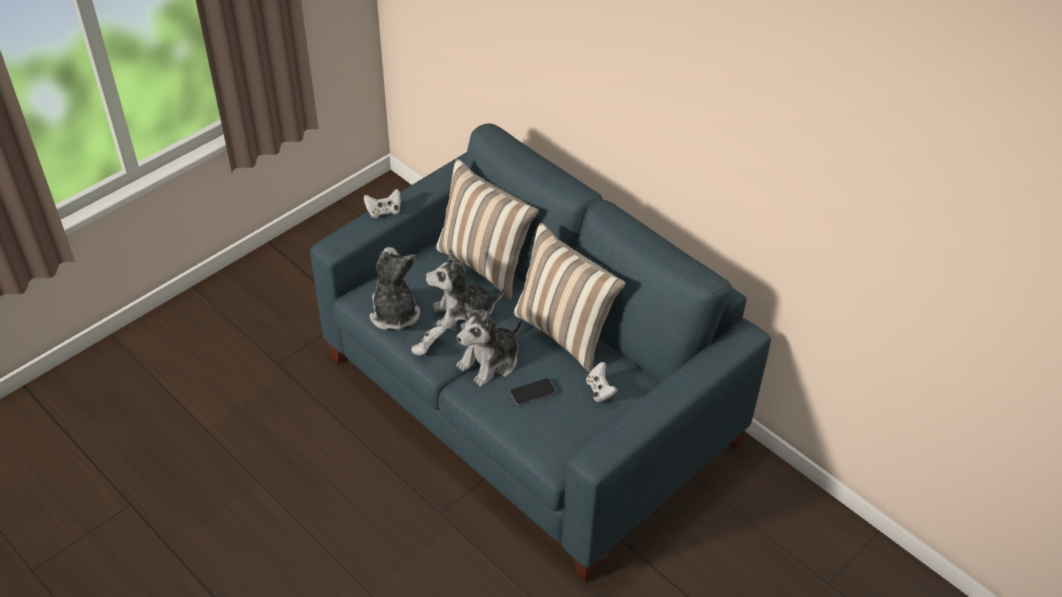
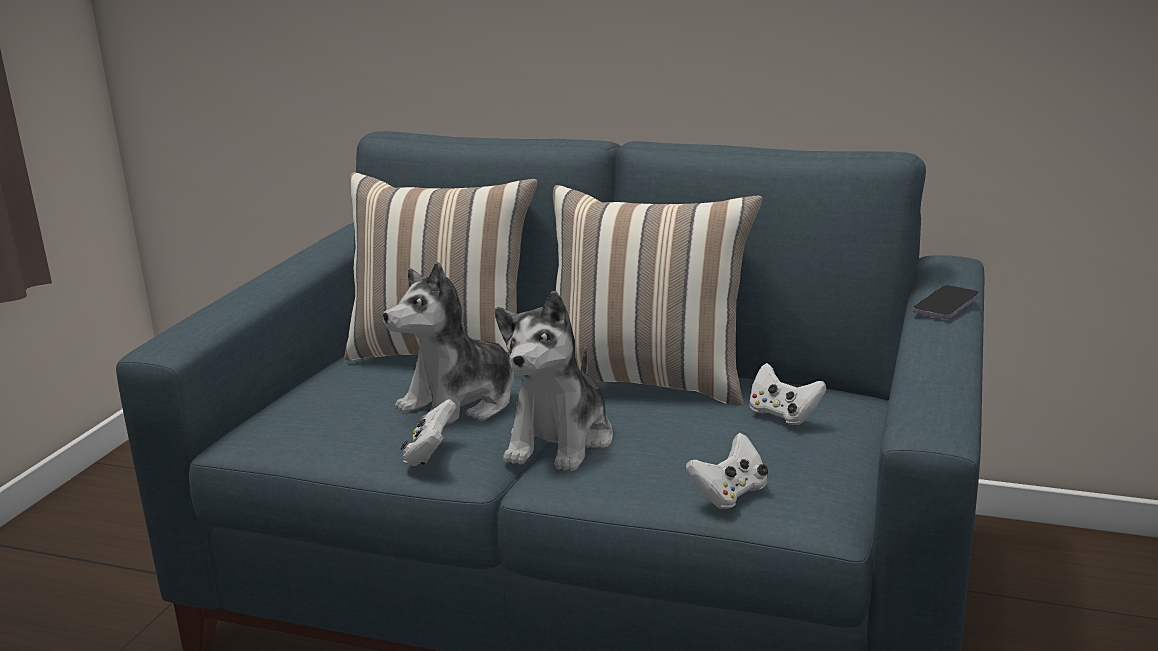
camera: 25 degrees left, 25 degrees down
white game controller [364,189,401,218] -> white game controller moved to [686,433,768,509]
plush toy [370,247,420,330] -> none
phone [510,378,555,405] -> phone moved to [912,285,980,319]

